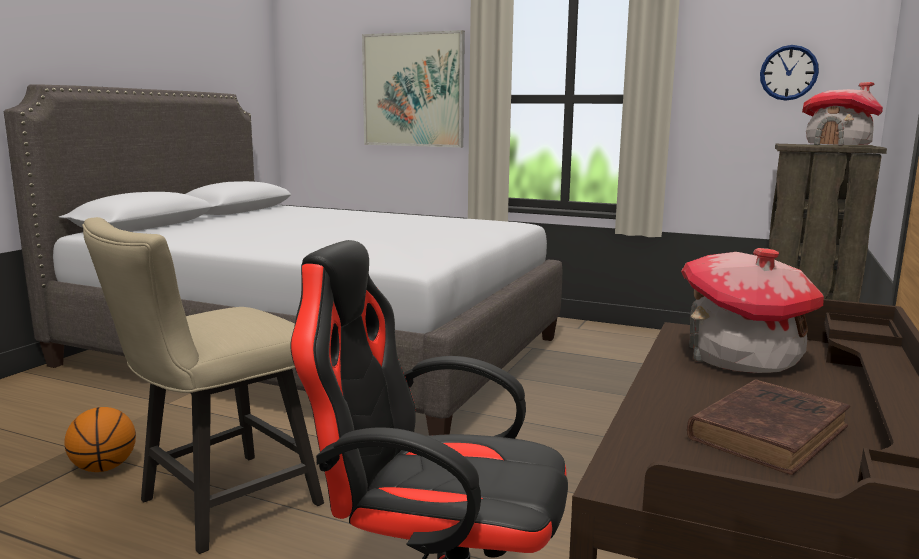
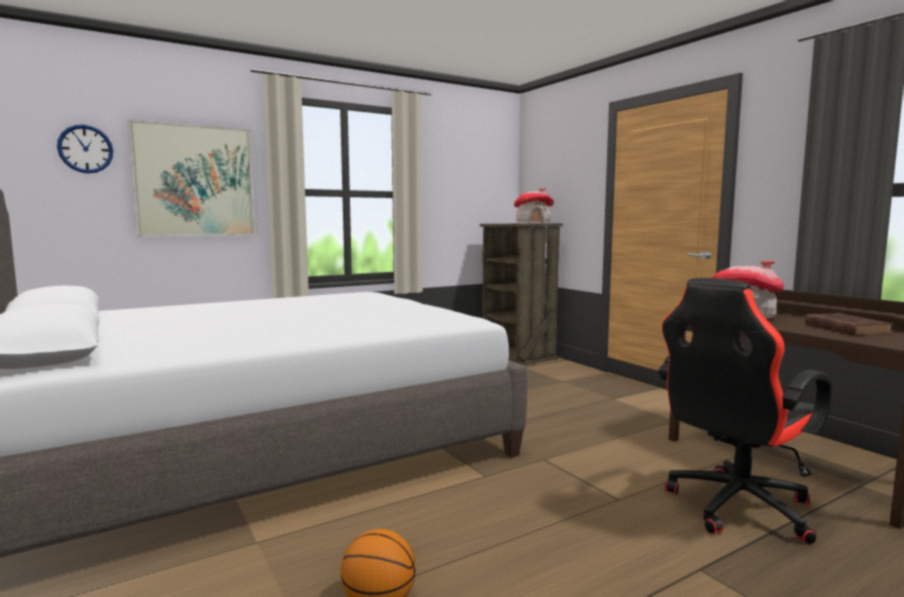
camera: 55 degrees left, 5 degrees down
beige chair [82,217,324,554] -> none
wall clock [760,45,819,101] -> wall clock moved to [57,124,113,173]

